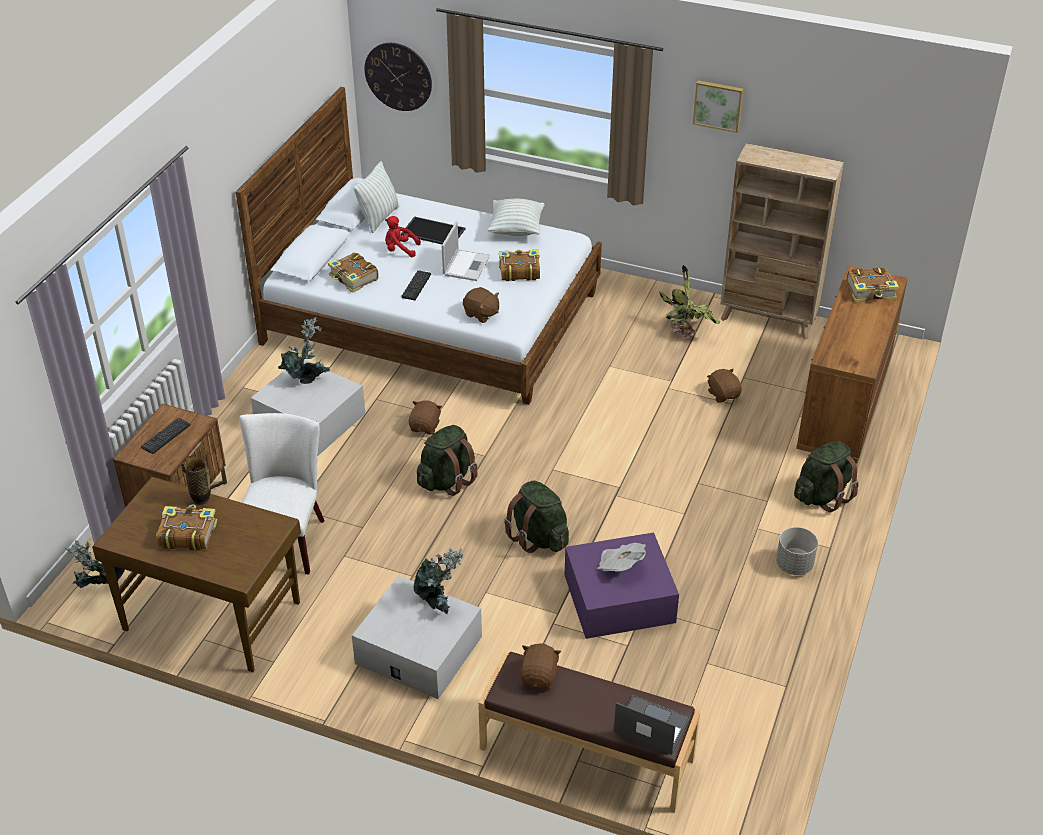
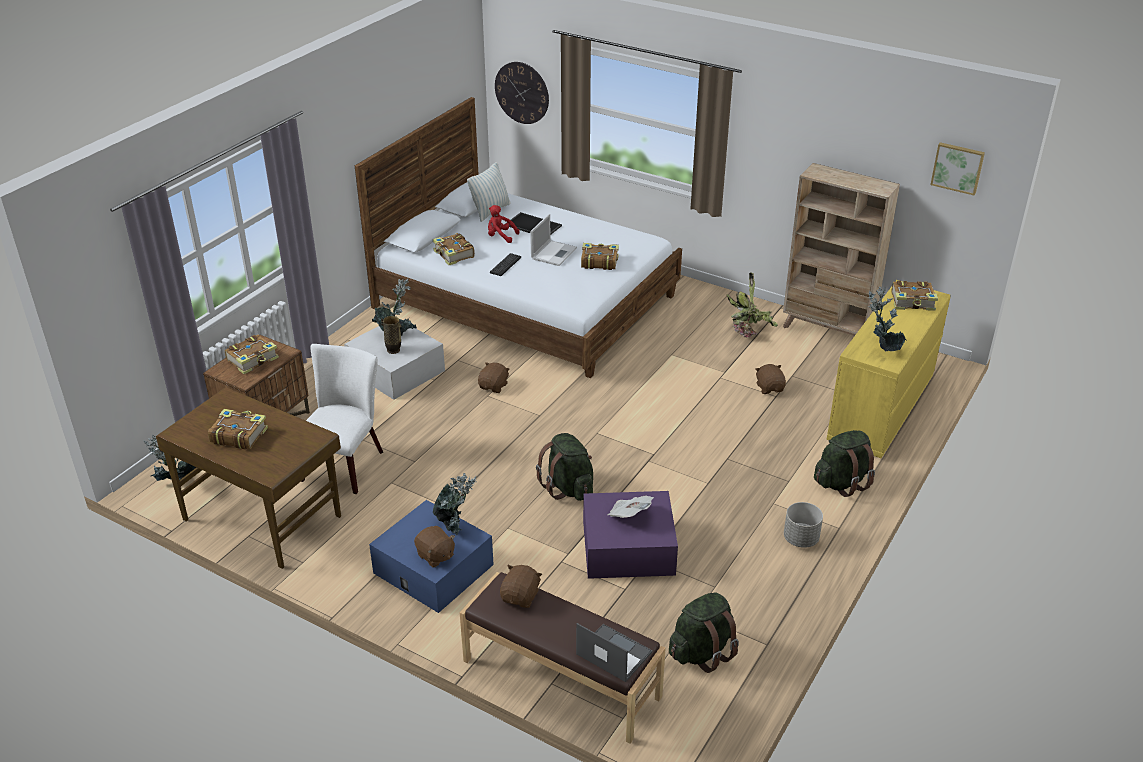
camera: 10 degrees right, 5 degrees down
keyboard [141,418,190,454] -> book [225,335,279,374]
vase [181,458,211,505] -> vase moved to [381,316,401,354]
white storage box [352,576,482,699] -> blue storage box [369,500,494,613]
green backpack [417,425,478,496] -> green backpack moved to [669,592,739,673]
brown plush toy [463,287,499,323] -> brown plush toy moved to [414,526,455,568]
pillow [488,199,544,236] -> none
picture [693,80,743,133] -> picture moved to [930,142,985,195]
brown dresser [796,266,908,464] -> yellow dresser [827,280,951,458]
none -> potted plant [868,287,906,351]

